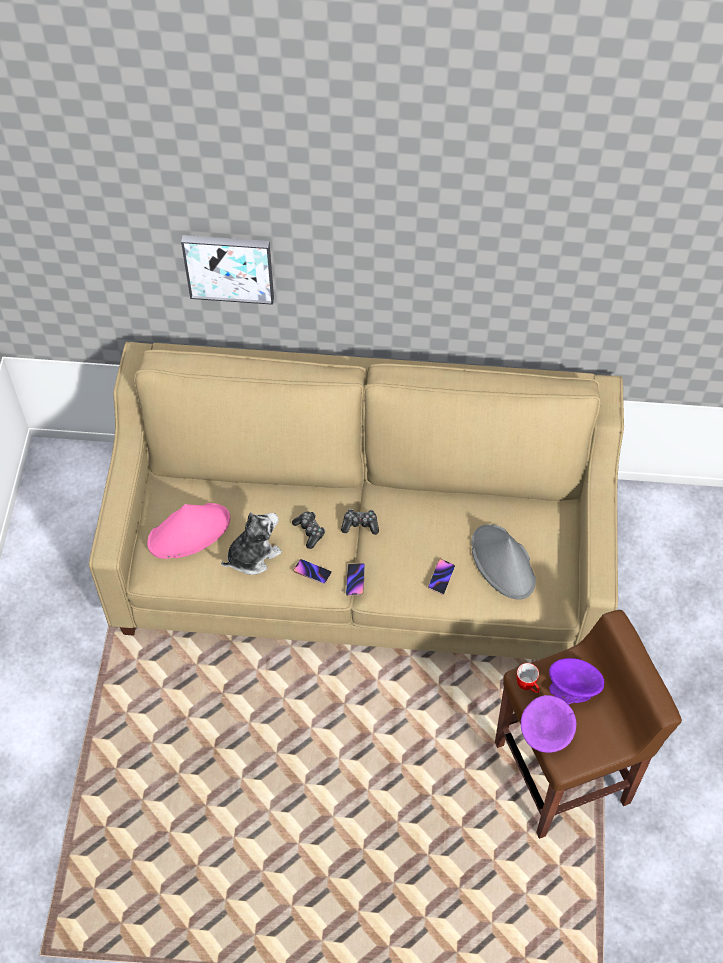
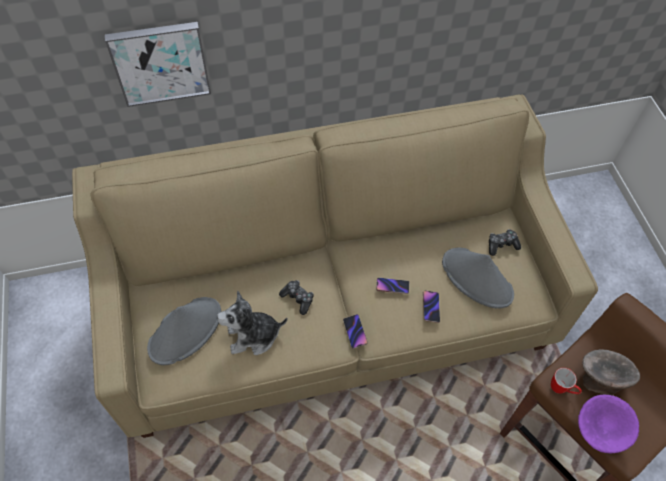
camera: 20 degrees left, 0 degrees up
pink hat [147,503,230,559] -> grey hat [147,297,221,365]
plush toy [221,512,282,575] -> plush toy turned 135 degrees counterclockwise [217,291,288,355]
phone [293,559,332,584] -> phone moved to [376,278,409,294]
game controller [341,509,379,535] -> game controller moved to [489,229,521,256]
purple bowl [549,658,604,705] -> grey bowl [582,349,640,396]

